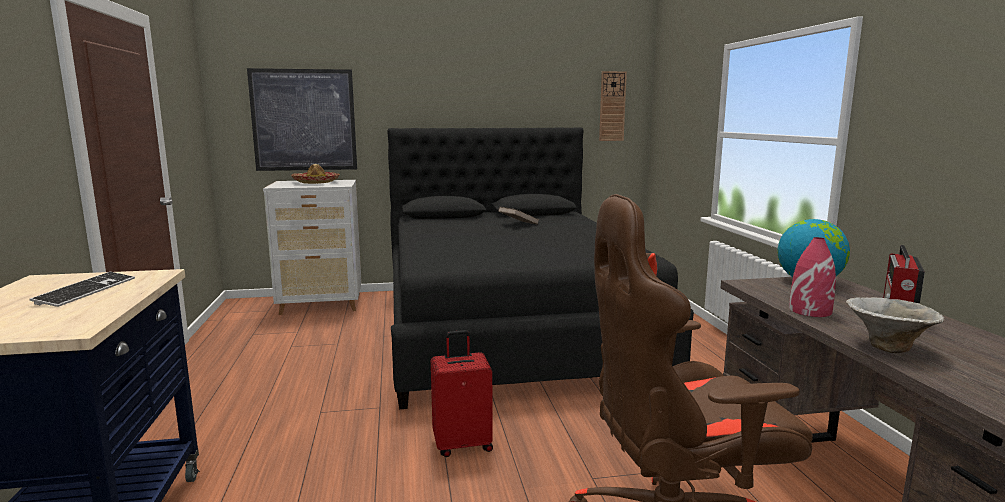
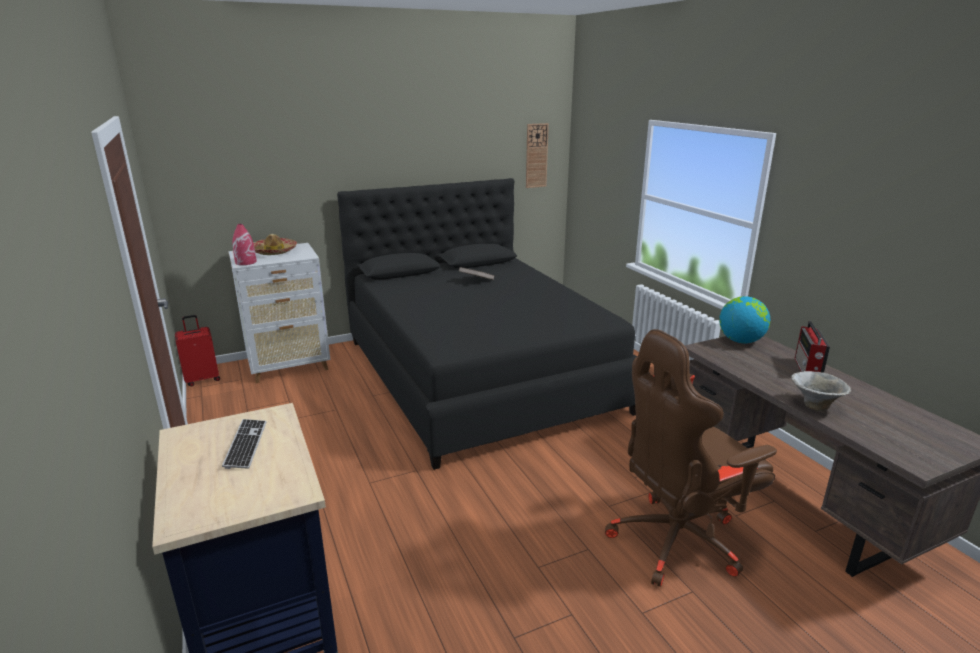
camera: 15 degrees left, 10 degrees up
picture [247,68,357,171] -> none
red suitcase [431,330,493,457] -> red suitcase moved to [175,315,220,386]
red vase [789,237,836,317] -> red vase moved to [233,224,257,265]

